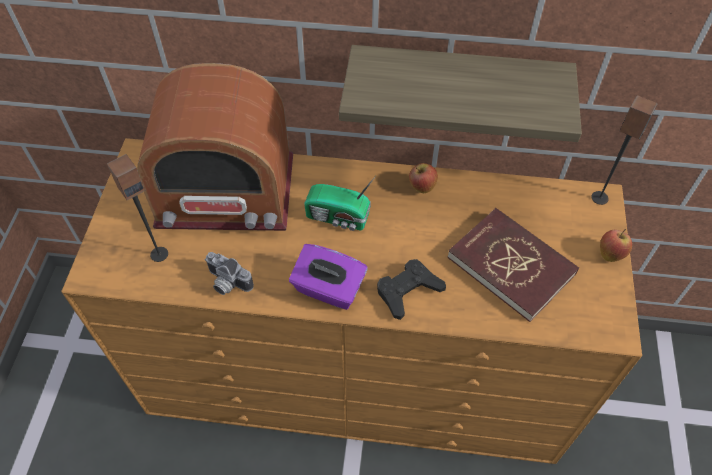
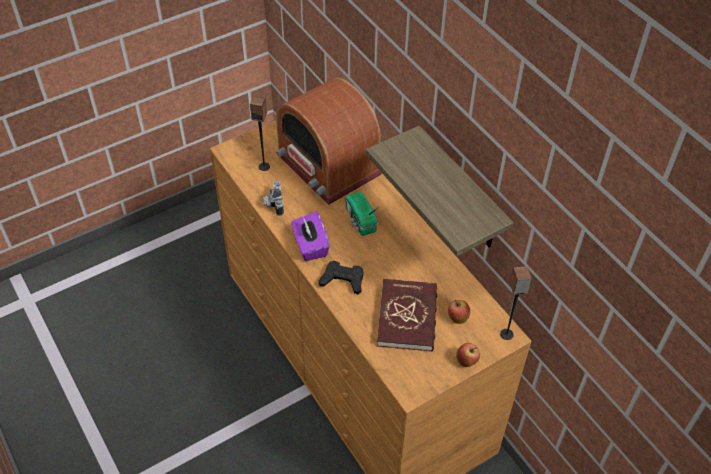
camera: 50 degrees right, 5 degrees down
apple [409,163,438,193] -> apple moved to [448,300,470,324]

